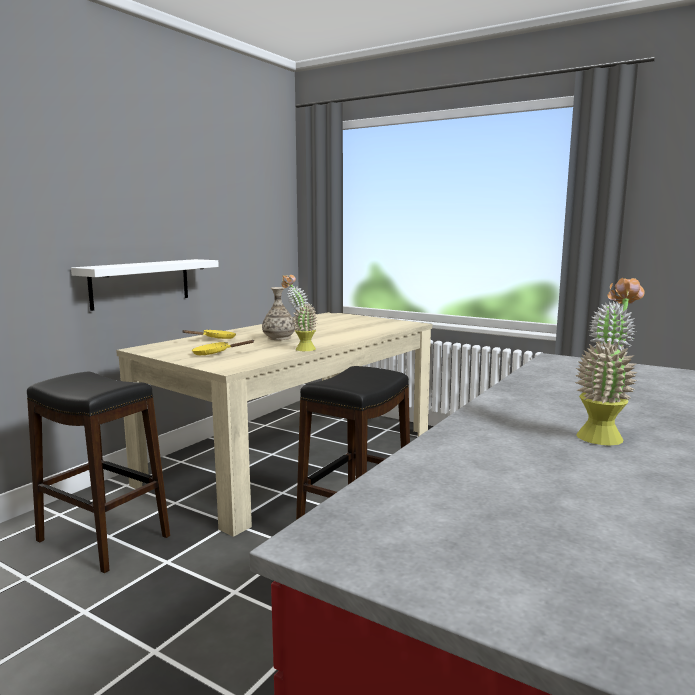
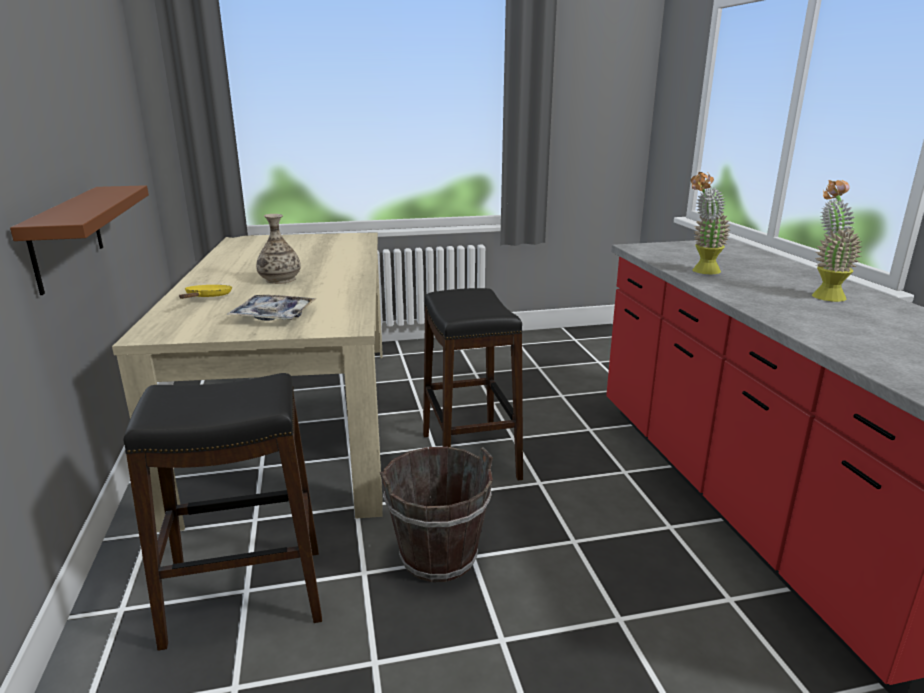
camera: 45 degrees left, 10 degrees up
white shelf [71,259,219,311] -> brown shelf [10,185,149,295]
yellow frying pan [192,340,255,355] -> tray [226,295,316,321]
potted plant [282,275,317,351] -> potted plant moved to [691,172,731,274]
none -> brown bucket [380,447,493,582]

